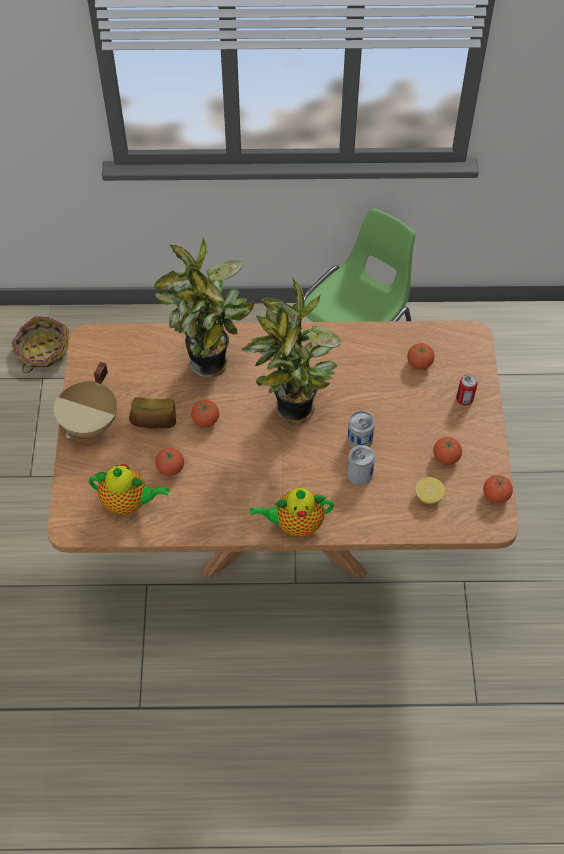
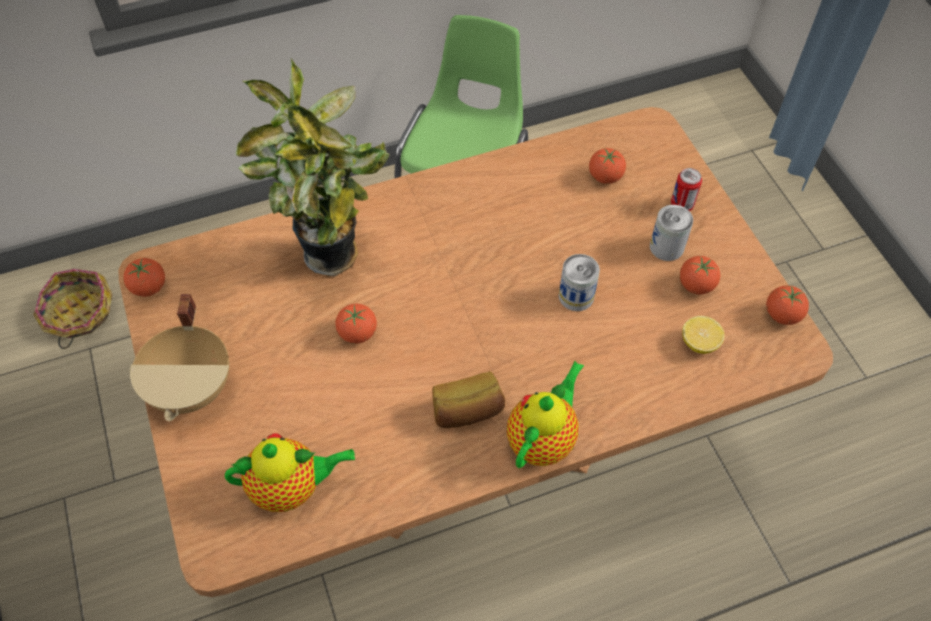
camera: 20 degrees left, 0 degrees up
bread [129,397,176,428] -> bread moved to [432,371,505,428]
tomato [155,448,184,476] -> tomato moved to [123,258,165,297]
potted plant [241,276,342,423] -> none
teapot [250,488,334,537] -> teapot turned 150 degrees clockwise [507,361,585,468]
can [347,445,375,485] -> can moved to [650,205,693,261]

